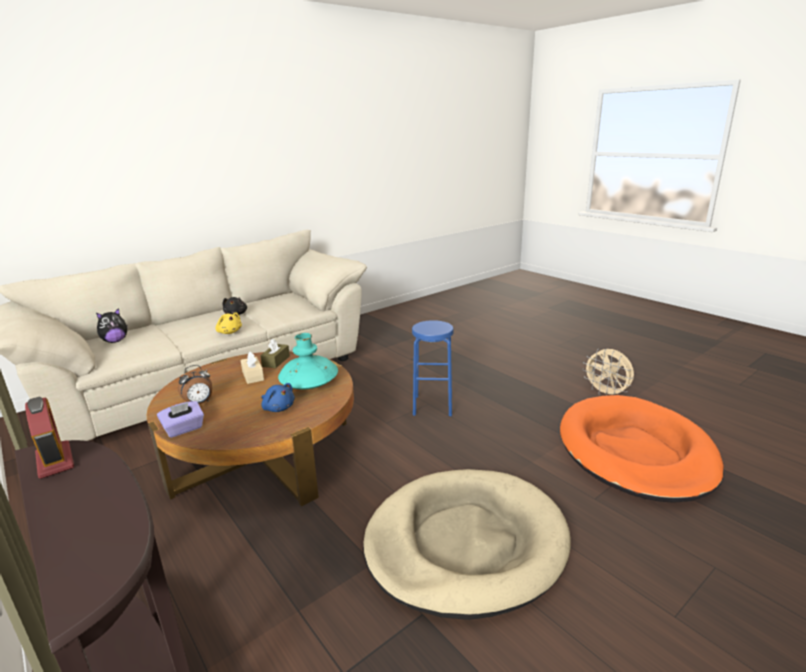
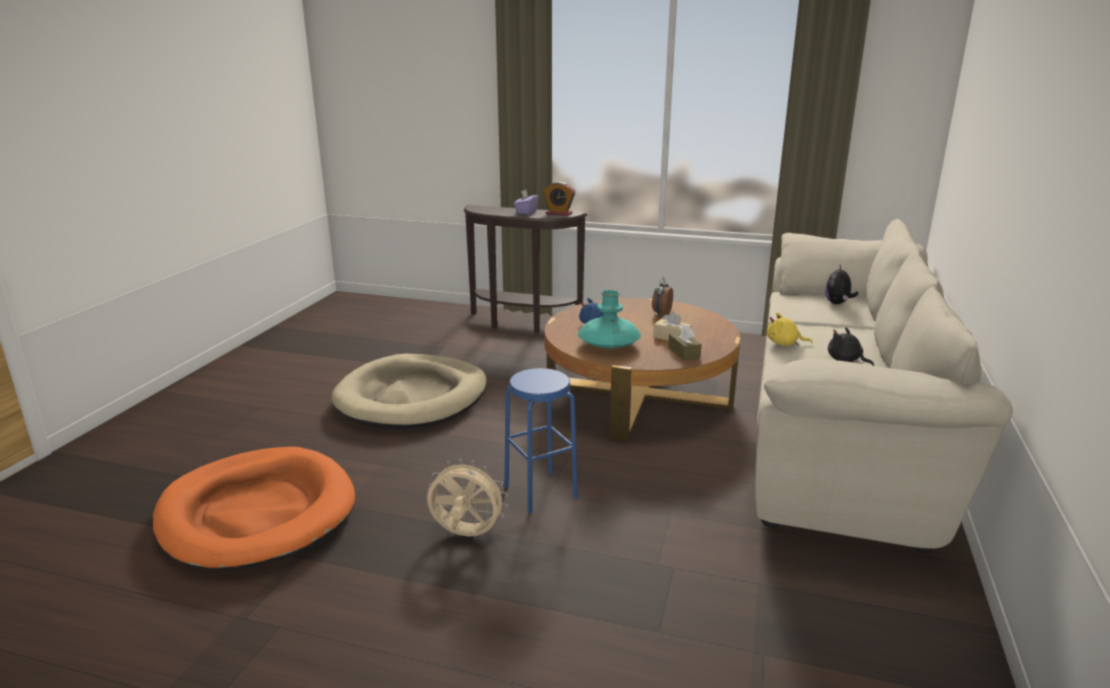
camera: 145 degrees right, 0 degrees up
purple tissue box [157,401,204,438] -> purple tissue box moved to [514,189,539,214]
beige fan [582,349,634,396] -> beige fan moved to [427,458,508,536]

